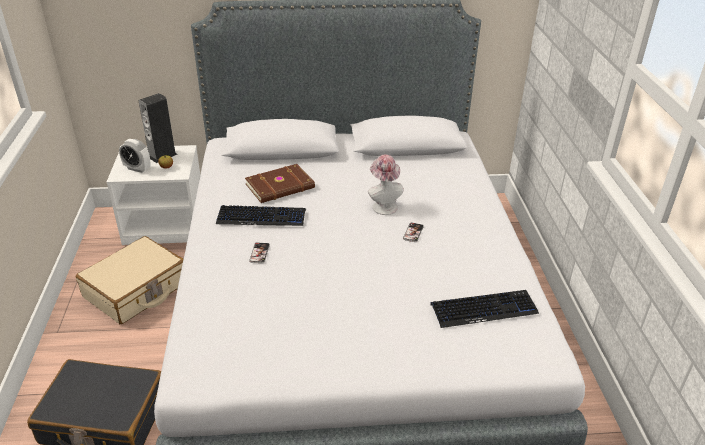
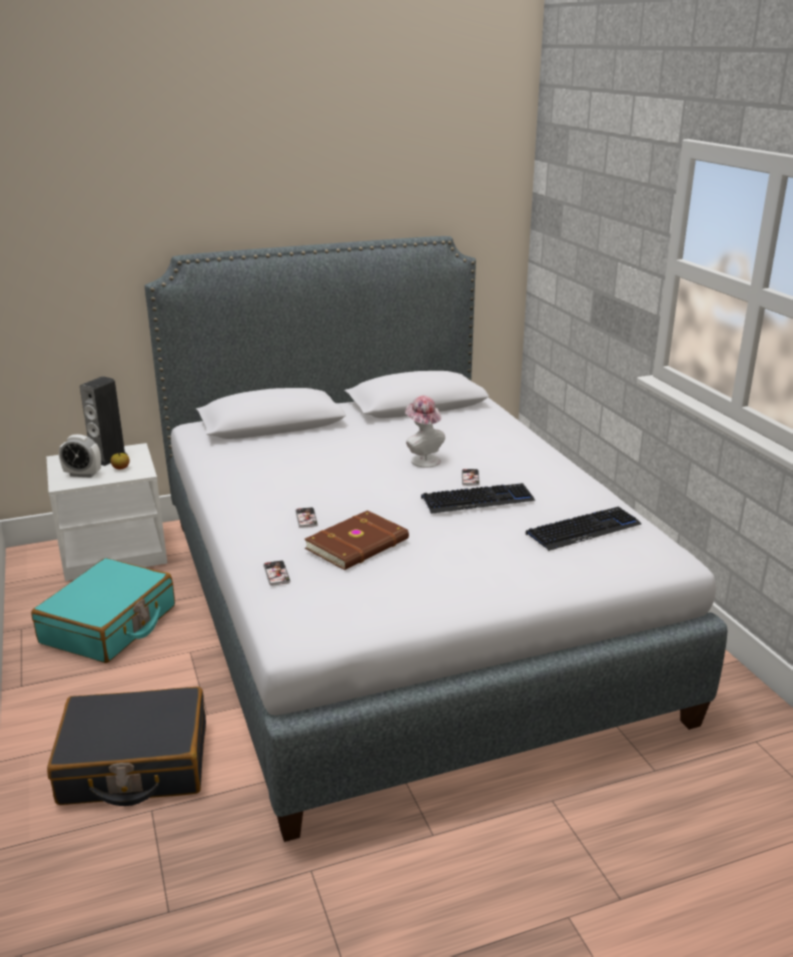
camera: 15 degrees left, 10 degrees down
beige suitcase [76,236,183,324] -> turquoise suitcase [31,558,175,663]
keyboard [216,205,306,226] -> keyboard moved to [421,483,535,514]
brown book [245,164,315,203] -> brown book moved to [305,510,409,570]
none -> phone [263,560,290,586]

